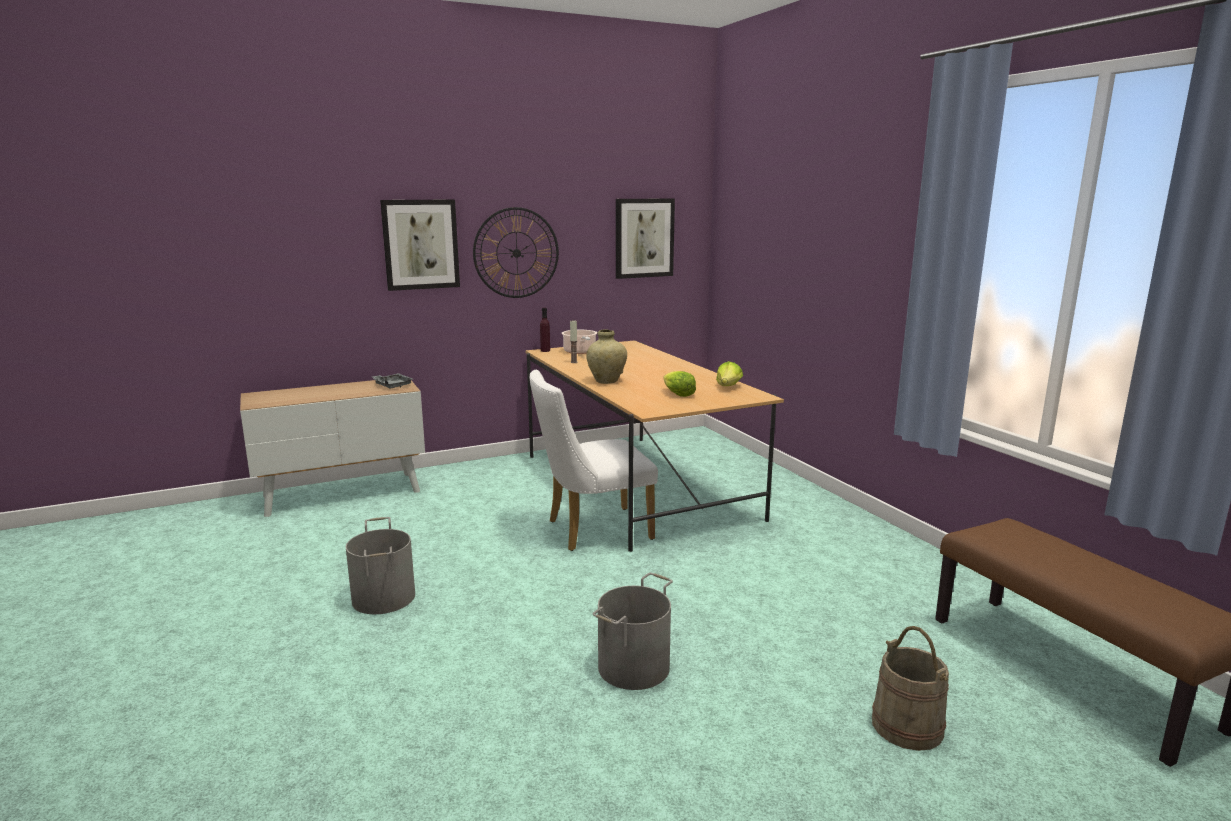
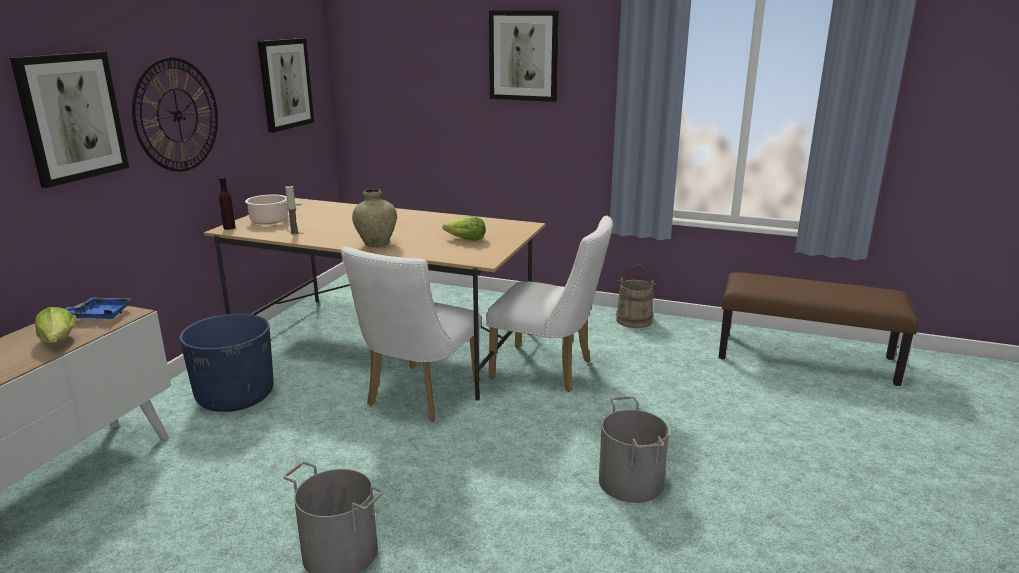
camera: 45 degrees left, 5 degrees up
grey tray [373,373,413,389] -> blue tray [66,297,132,319]
lettuce [716,361,743,386] -> lettuce moved to [35,307,76,344]
beige bucket [872,626,949,751] -> beige bucket moved to [616,265,656,328]
none -> blue planter [180,314,274,412]
none -> white chair [486,216,613,392]
none -> picture [489,10,559,102]

